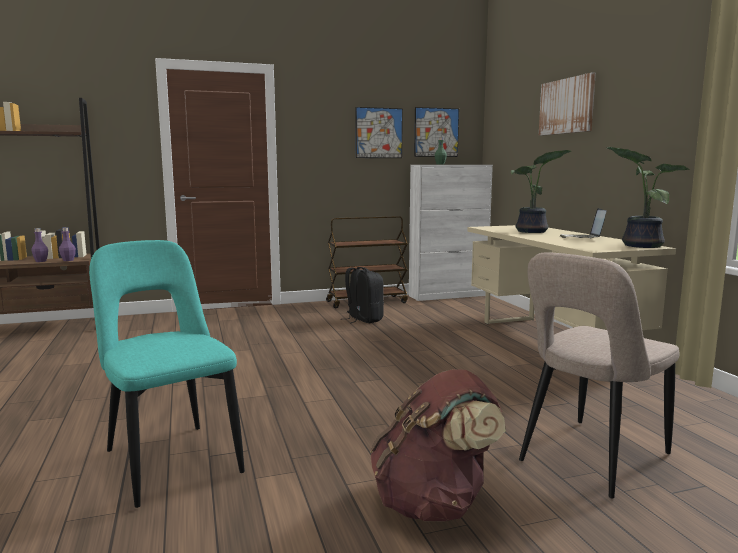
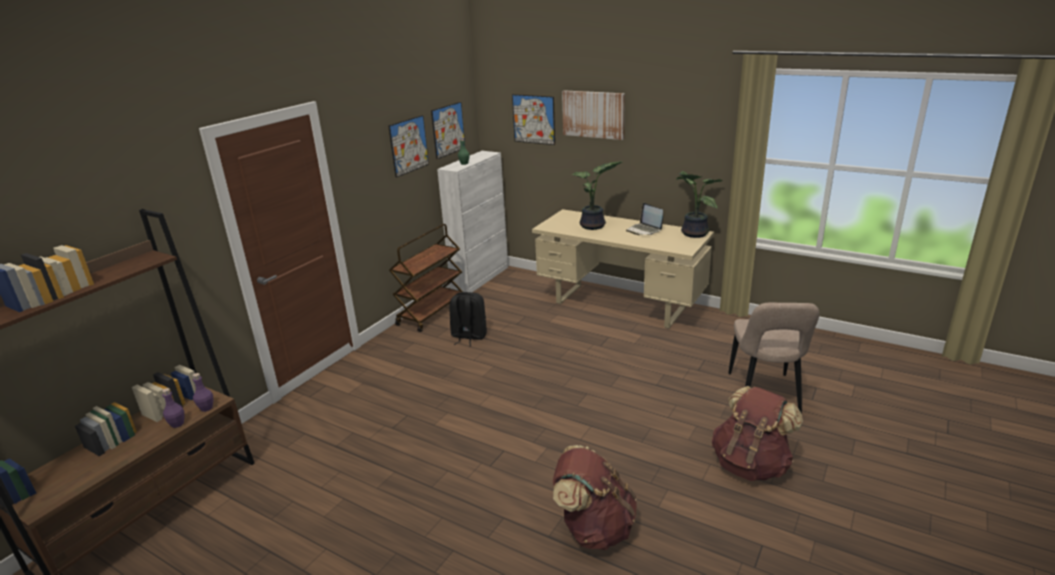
camera: 40 degrees left, 15 degrees up
turquoise chair [89,240,245,508] -> brown backpack [553,445,637,550]
none -> picture [512,94,555,145]

